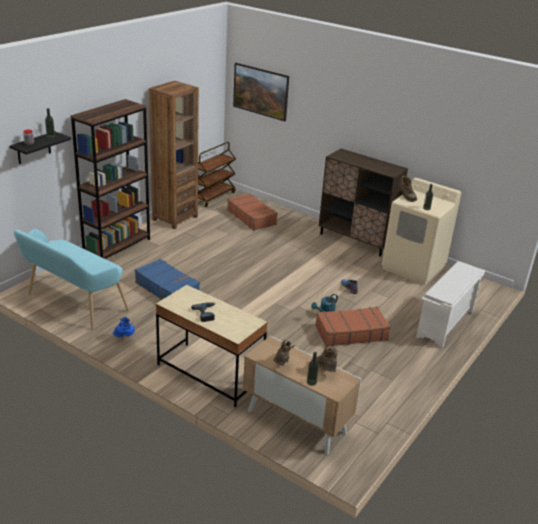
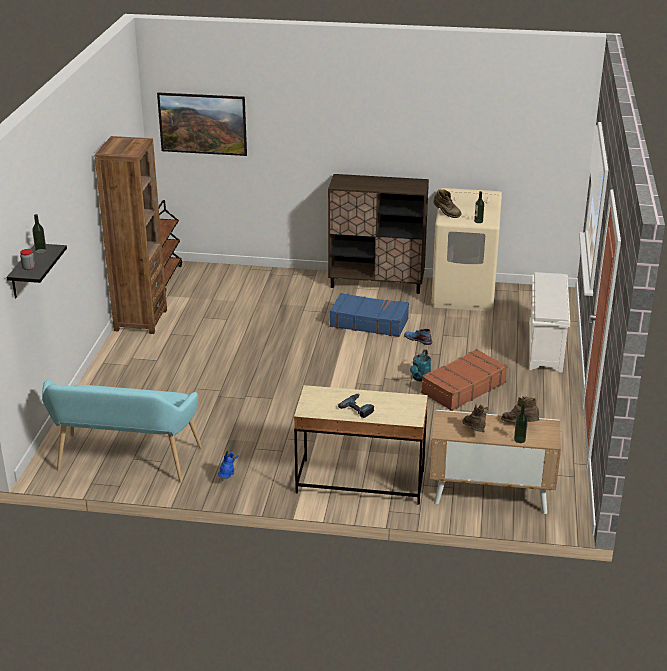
camera: 25 degrees left, 0 degrees up
brown bookcase [71,99,150,259] -> none
blue suitcase [135,259,200,300] -> blue suitcase moved to [330,293,409,337]
brown suitcase [227,193,278,231] -> none

